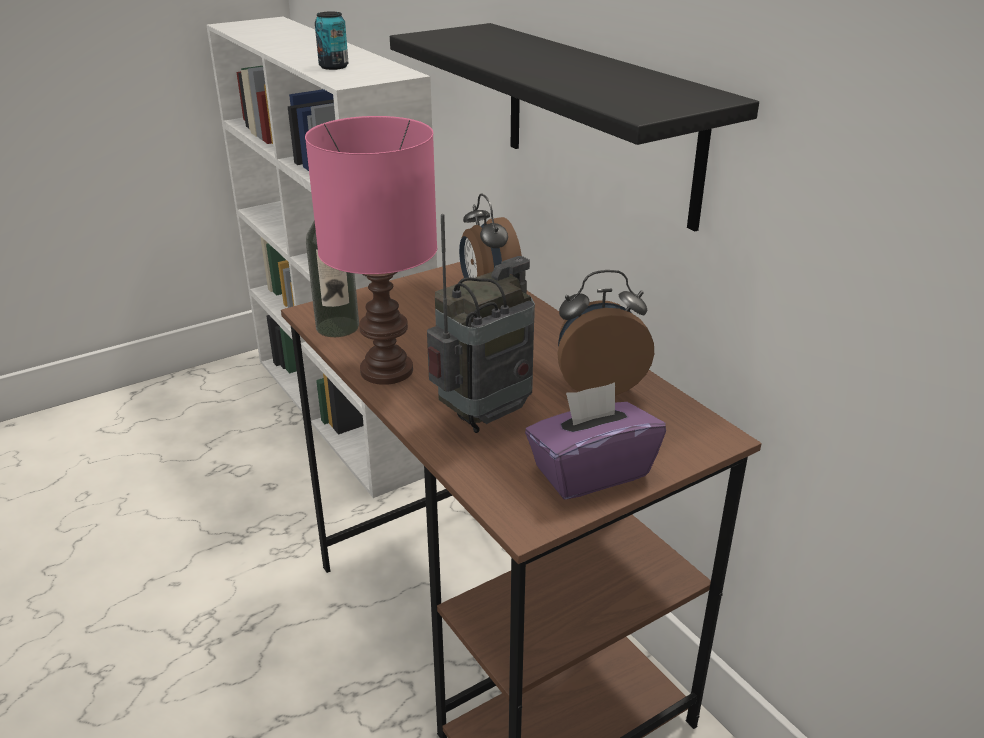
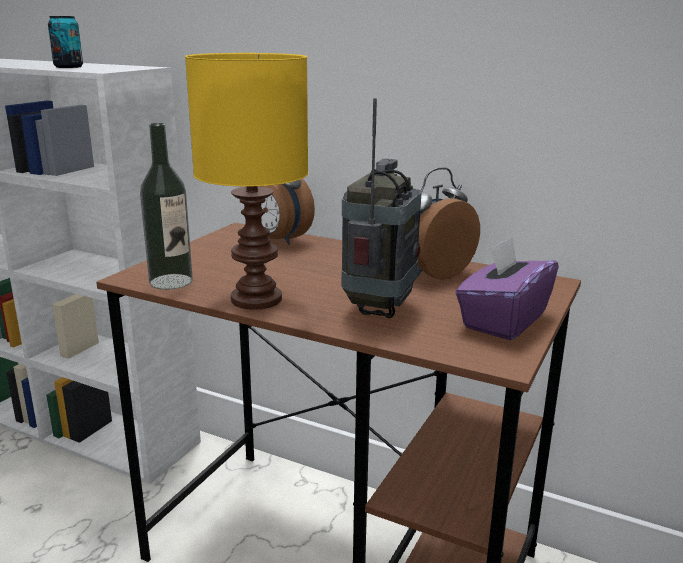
camera: 30 degrees left, 10 degrees down
pink table lamp [305,116,437,385] -> yellow table lamp [185,53,308,310]
black shelf [390,23,759,231] -> none

